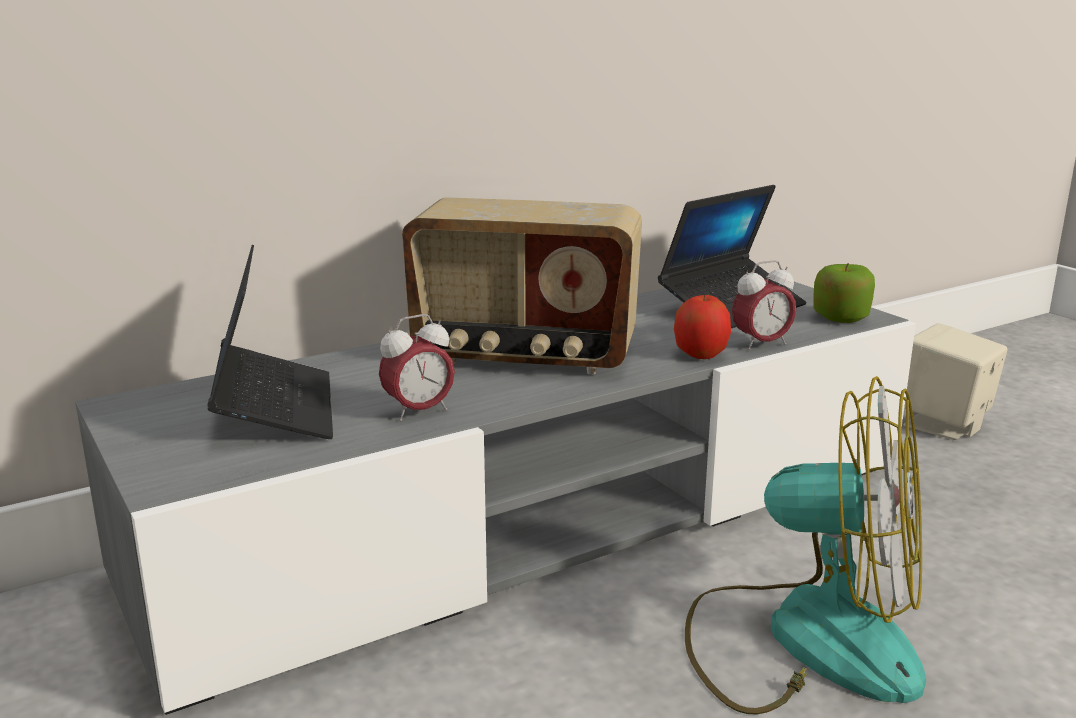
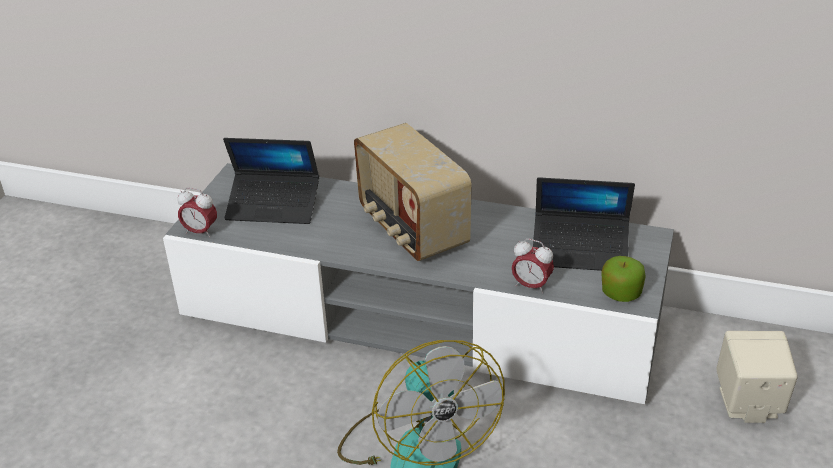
camera: 50 degrees right, 15 degrees up
laptop [207,245,333,439] -> laptop turned 60 degrees clockwise [223,138,319,224]
alarm clock [379,314,455,421] -> alarm clock moved to [177,188,217,238]
apple [674,295,731,359] -> none

